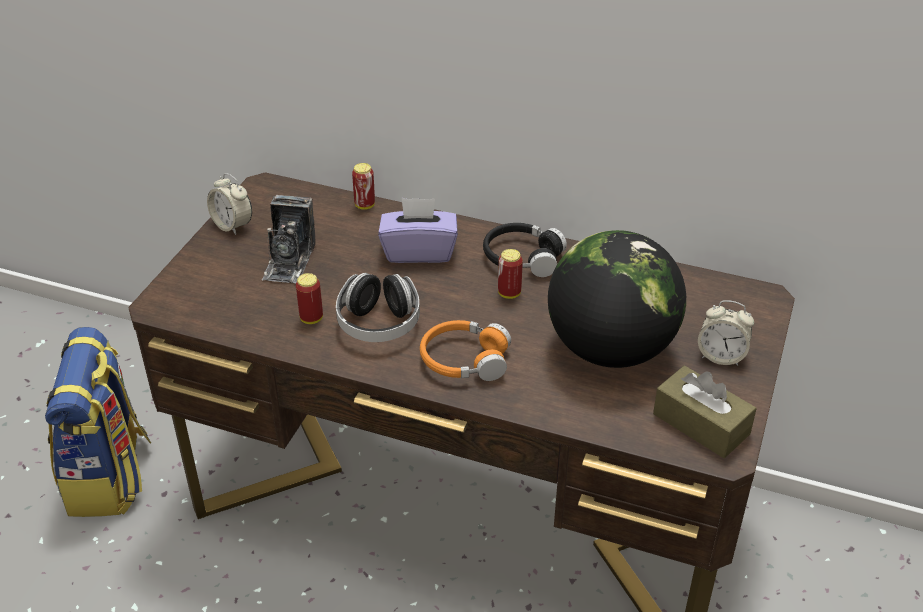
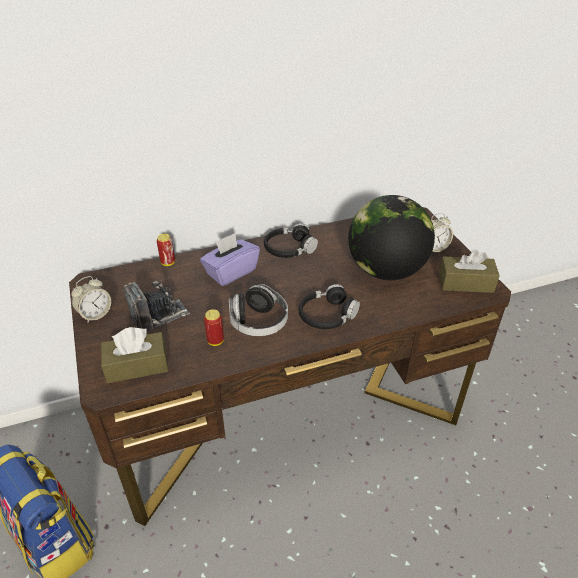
camera: 40 degrees left, 0 degrees up
alarm clock [207,173,252,235] -> alarm clock turned 45 degrees counterclockwise [71,276,111,323]
camera [262,195,316,283] -> camera turned 90 degrees counterclockwise [123,280,190,332]
orange headphones [420,320,511,381] -> black headphones [299,284,360,329]
can [498,249,523,299] -> none
none -> brown tissue box [101,327,168,383]

